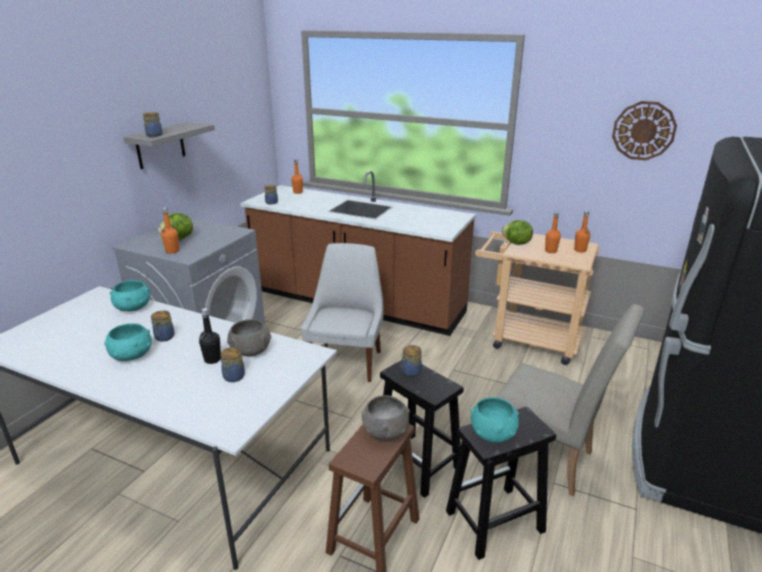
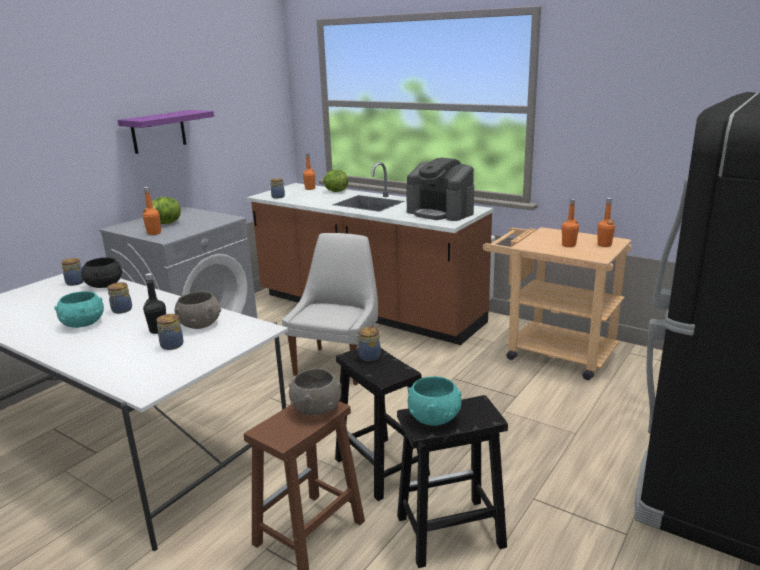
camera: 10 degrees right, 5 degrees down
turquoise bowl [110,280,150,311] -> black bowl [81,257,122,288]
grey shelf [123,122,215,169] -> purple shelf [118,110,214,154]
jar [143,112,163,137] -> jar moved to [61,258,84,286]
beige chair [496,304,645,496] -> none
lettuce [501,220,533,245] -> lettuce moved to [323,170,348,192]
wall clock [612,101,677,160] -> none
none -> coffee machine [406,158,474,221]

